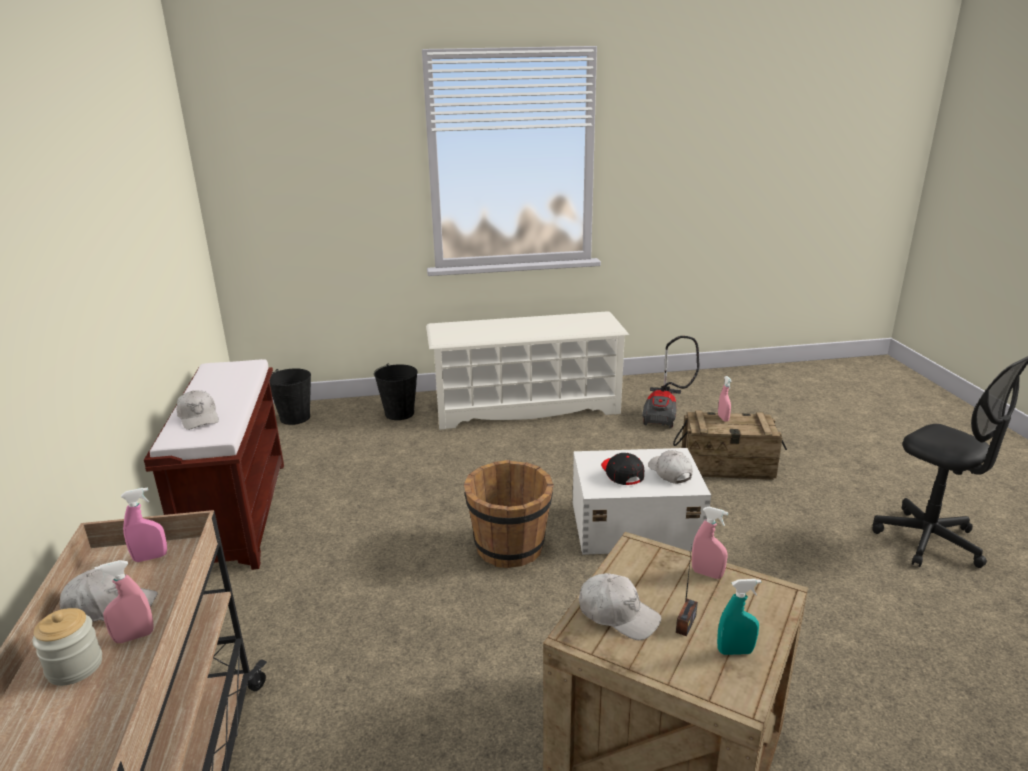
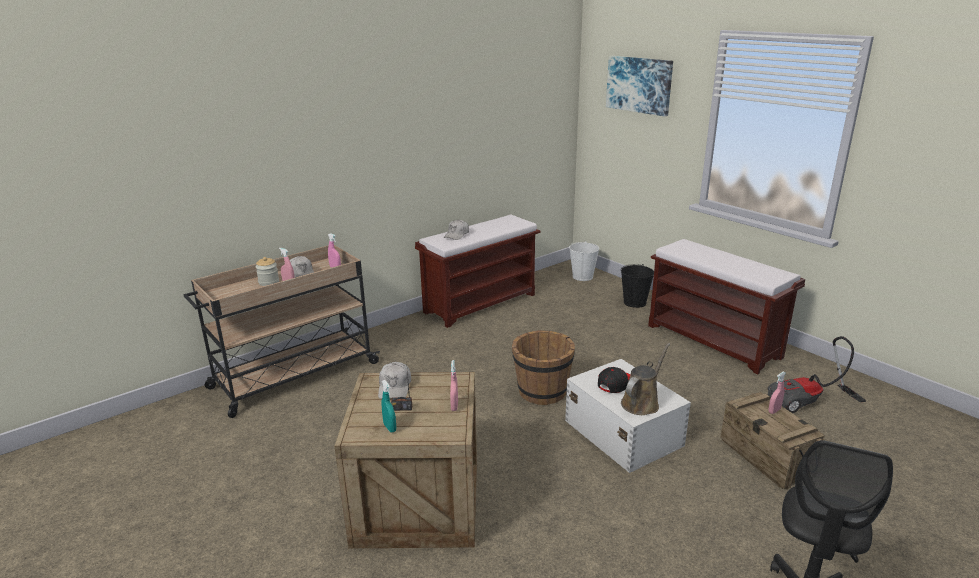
camera: 60 degrees right, 0 degrees up
black bucket [269,368,311,425] -> white bucket [569,241,599,281]
white shoe rack [426,311,629,430] -> brown bench [648,239,805,374]
white cap [648,450,693,484] -> brown watering can [621,343,670,415]
none -> picture [606,56,673,117]

